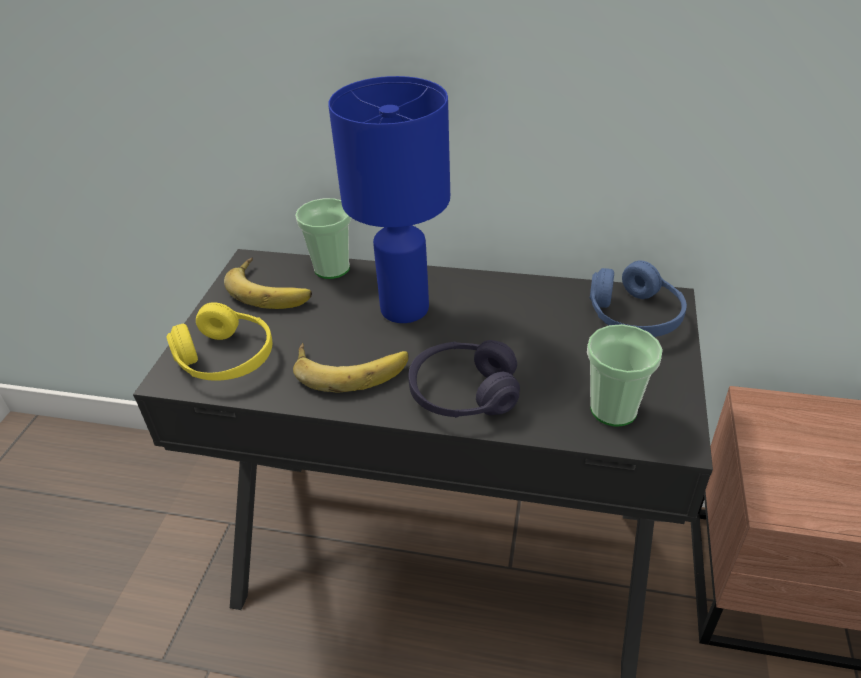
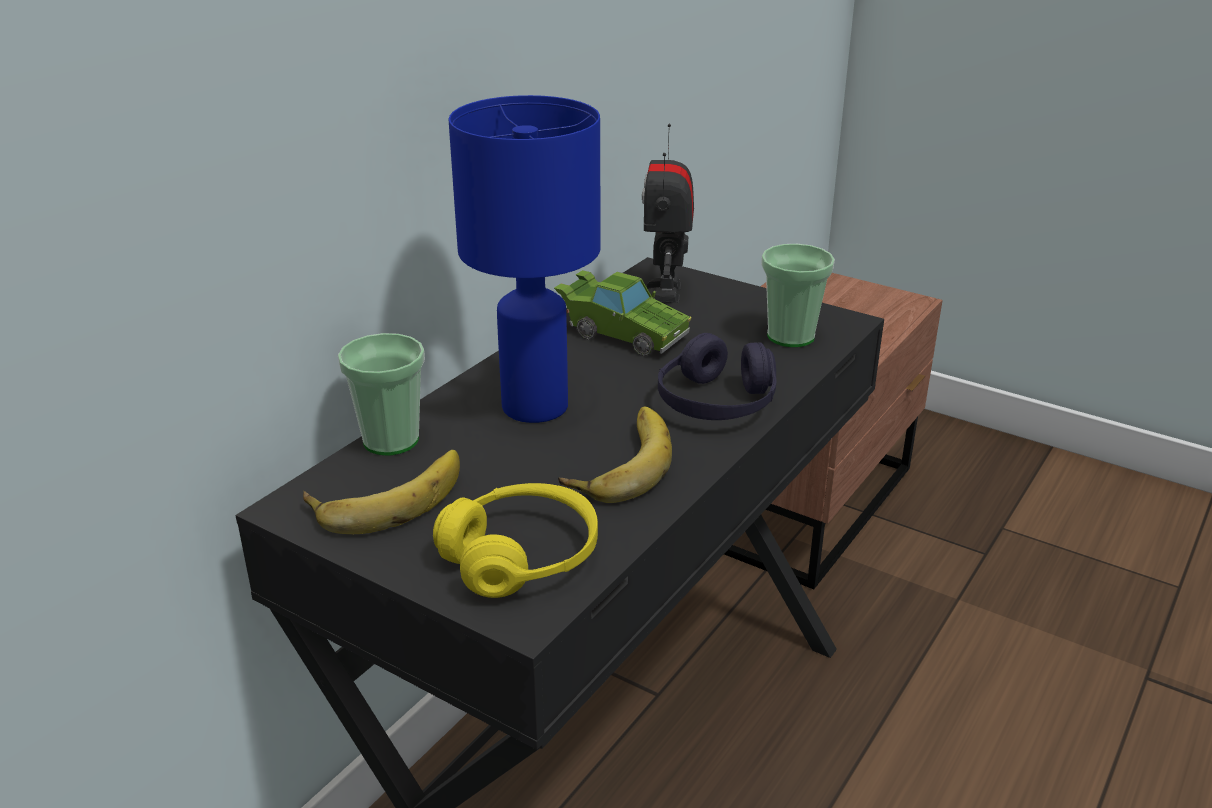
camera: 70 degrees left, 10 degrees down
blue headphones [590,260,687,337] -> toy robot [642,124,694,303]
none -> green toy car [554,270,692,356]

